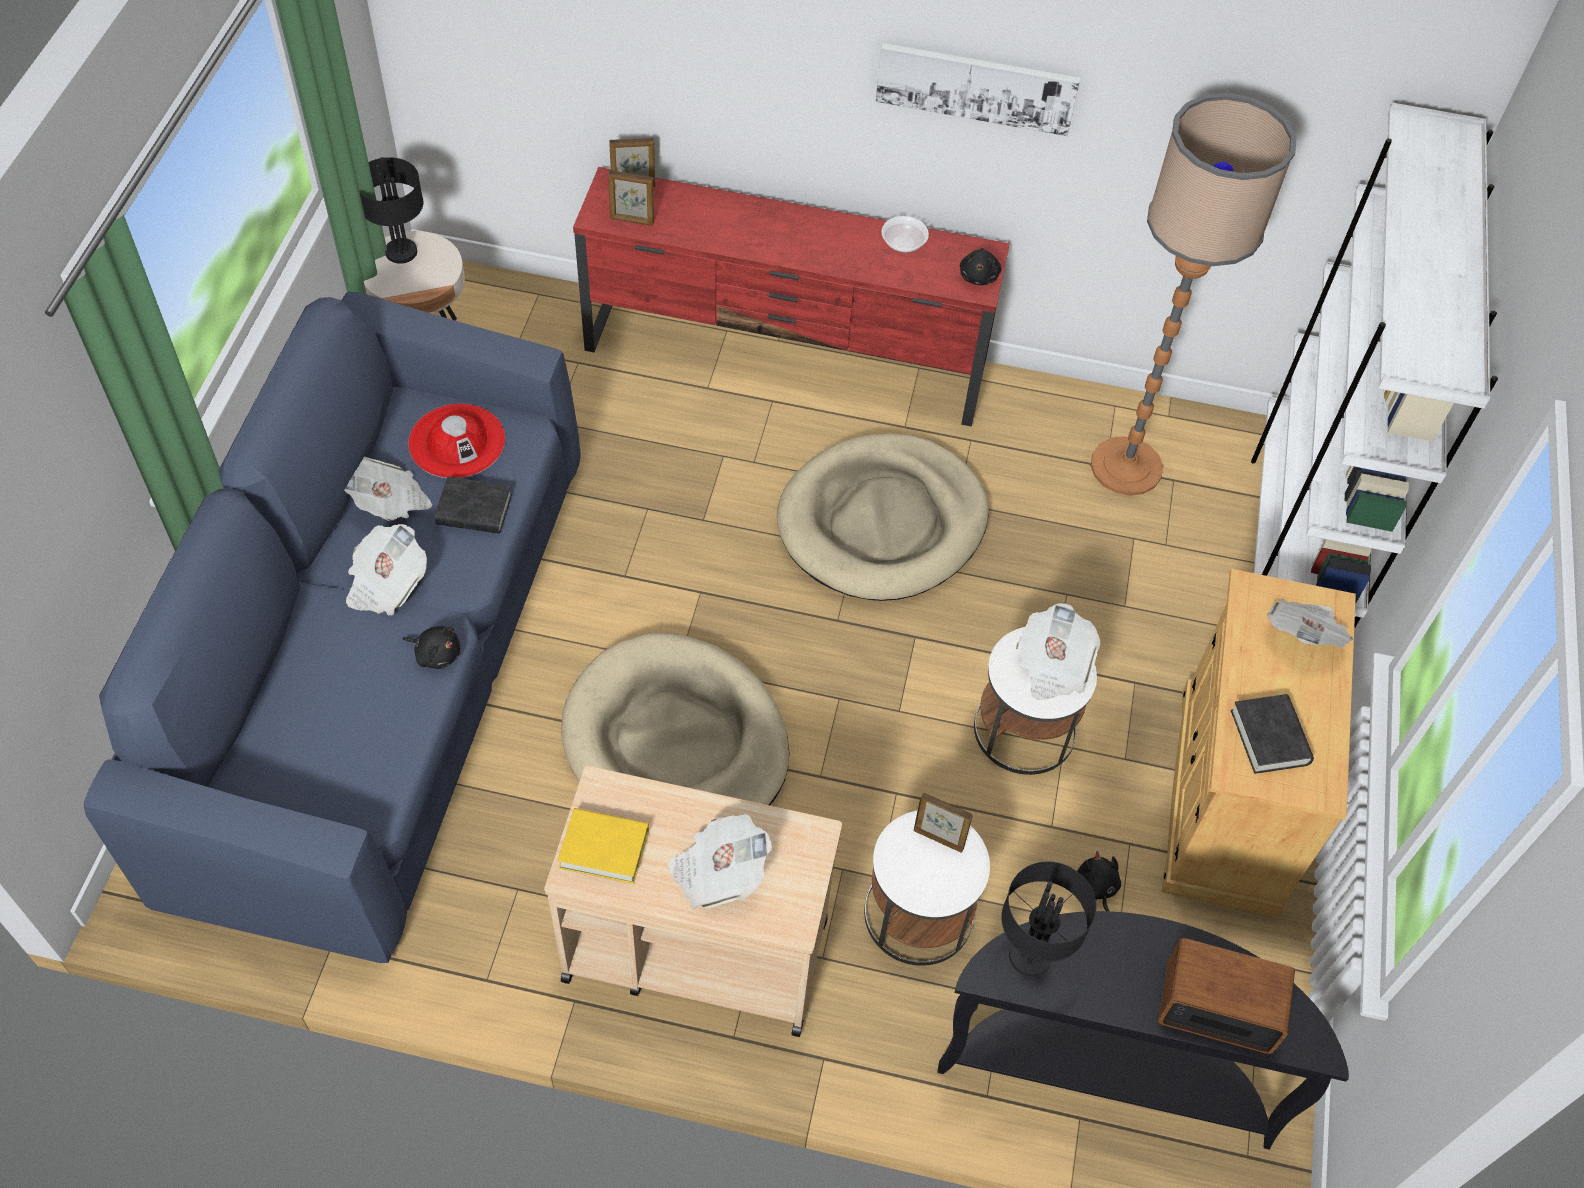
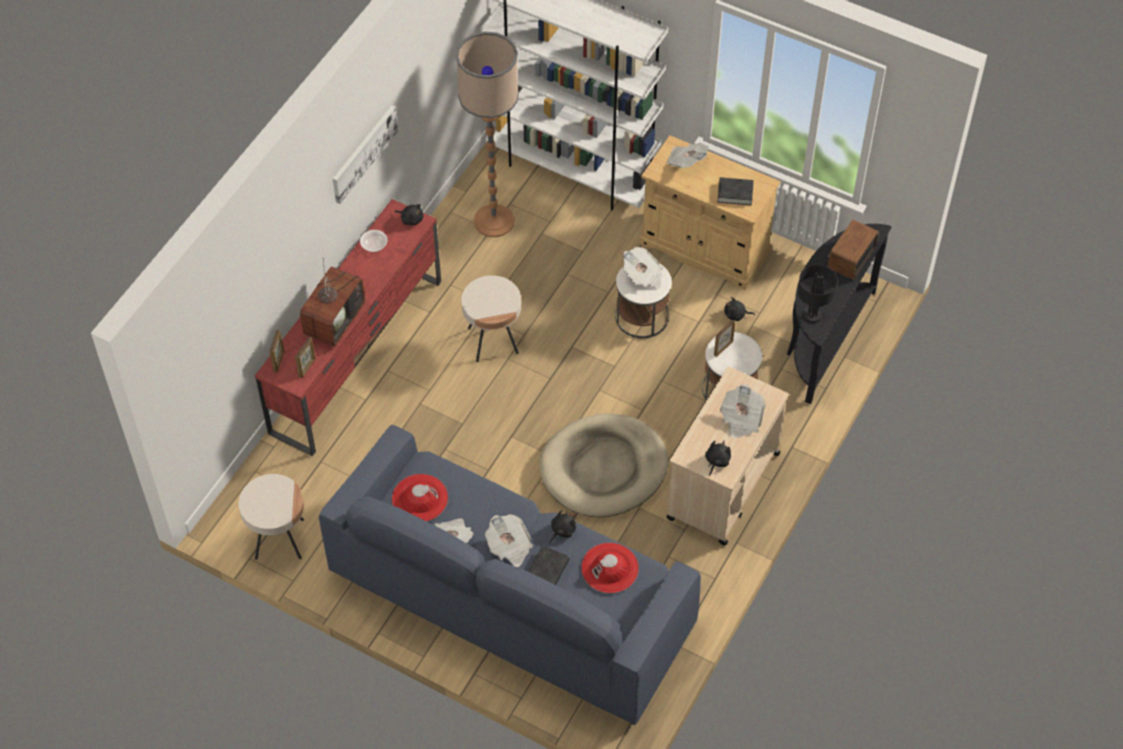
camera: 70 degrees left, 0 degrees up
black table lamp [360,157,423,264] -> none
black book [434,476,512,534] -> black book moved to [528,545,569,585]
yellow book [558,808,649,884] -> black plush toy [705,441,731,476]
beige dog bed [777,433,989,601] -> beige side table [461,275,521,362]
none -> television [300,258,366,347]
none -> red hat [581,543,639,593]

